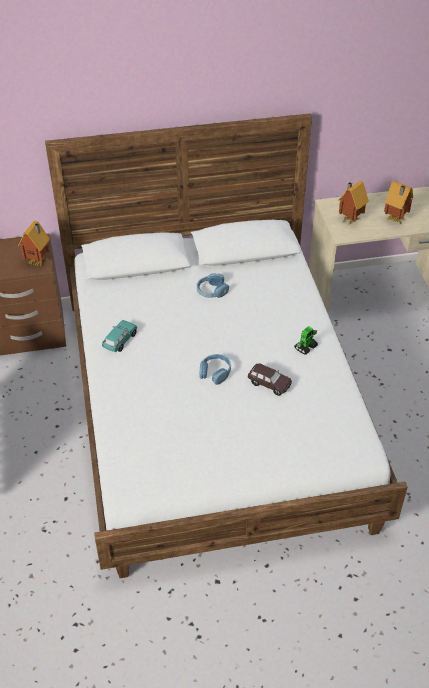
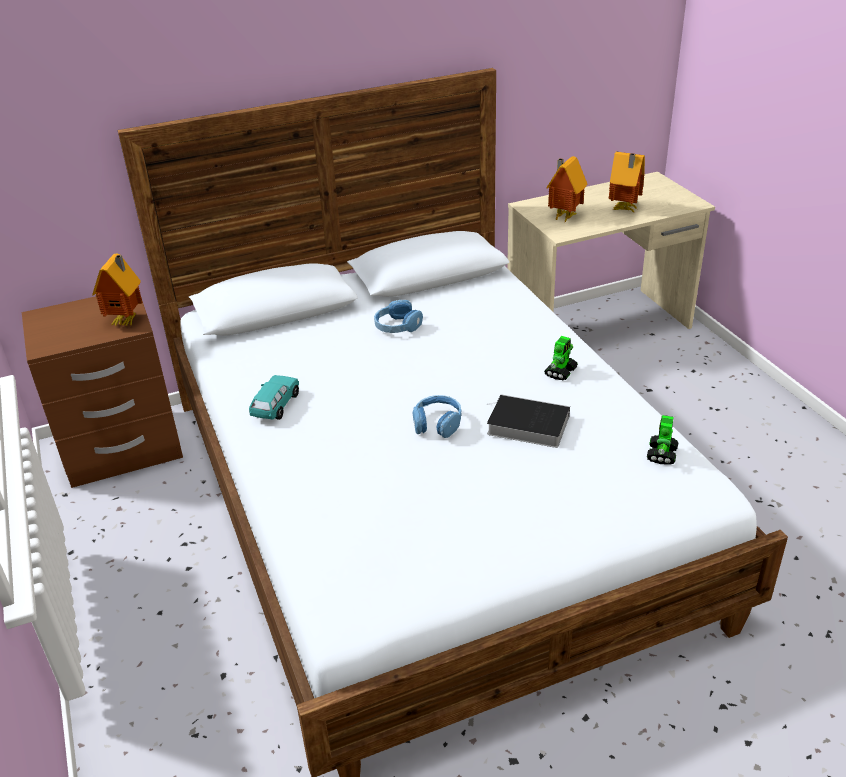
camera: 10 degrees left, 10 degrees down
brown toy car [248,363,292,396] -> book [487,394,570,448]
none -> toy robot [647,415,678,465]

